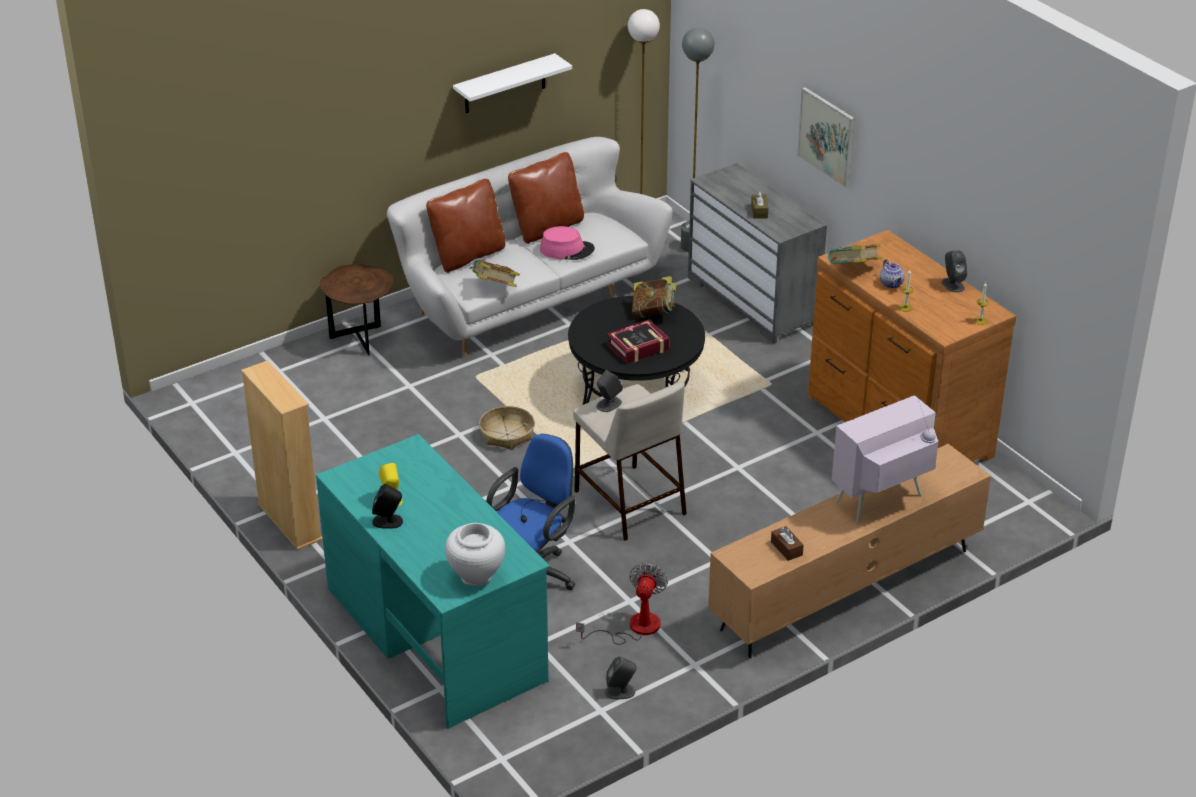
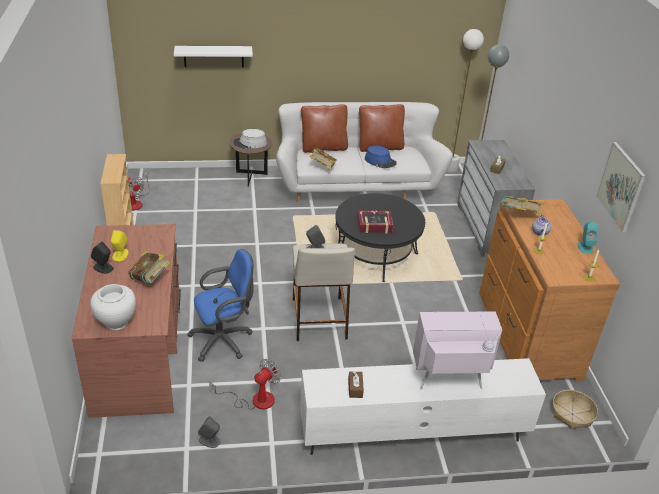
camera: 25 degrees right, 0 degrees up
turquoise desk [316,434,550,729] -> brown desk [71,224,181,418]
white shelf [453,53,572,113] -> white shelf moved to [174,46,253,67]
basket [479,406,535,450] -> basket moved to [553,390,598,429]
pink hat [540,226,595,260] -> blue hat [365,146,397,168]
book [632,276,676,318] -> book moved to [128,251,171,283]
brown tv stand [708,444,991,658] -> white tv stand [300,358,546,455]
picture [797,87,855,188] -> picture moved to [596,142,646,233]
grey speaker [941,250,968,293] -> turquoise speaker [578,222,599,254]
none -> fan [128,172,150,211]
none -> grey hat [233,129,267,149]

